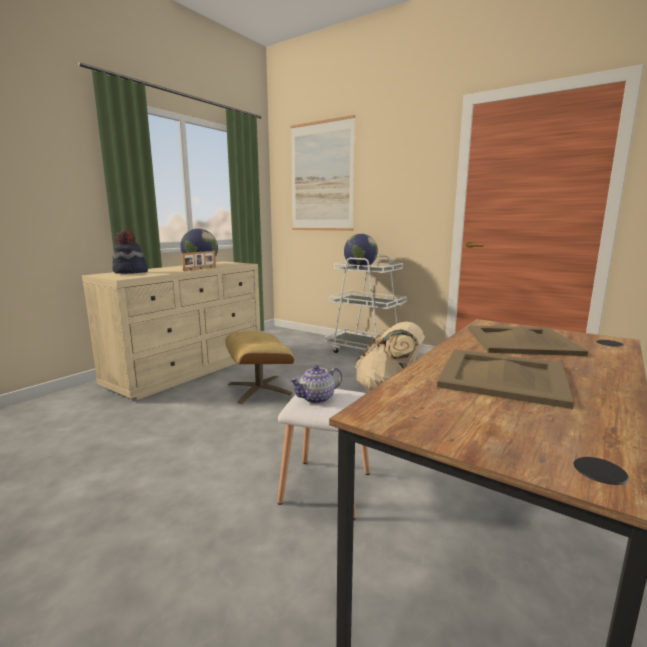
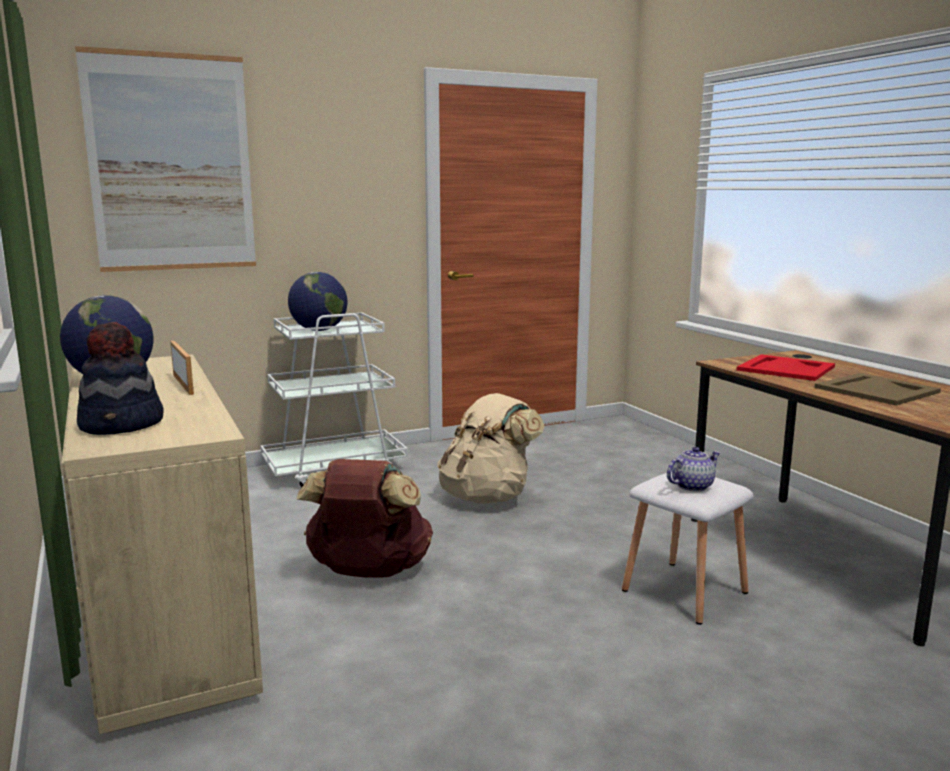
camera: 60 degrees left, 0 degrees up
beige ottoman [225,331,294,404] -> brown backpack [296,459,433,578]
teapot [290,365,342,404] -> teapot turned 120 degrees counterclockwise [667,447,720,492]
beige tray [468,325,588,356] -> red tray [736,355,835,381]

